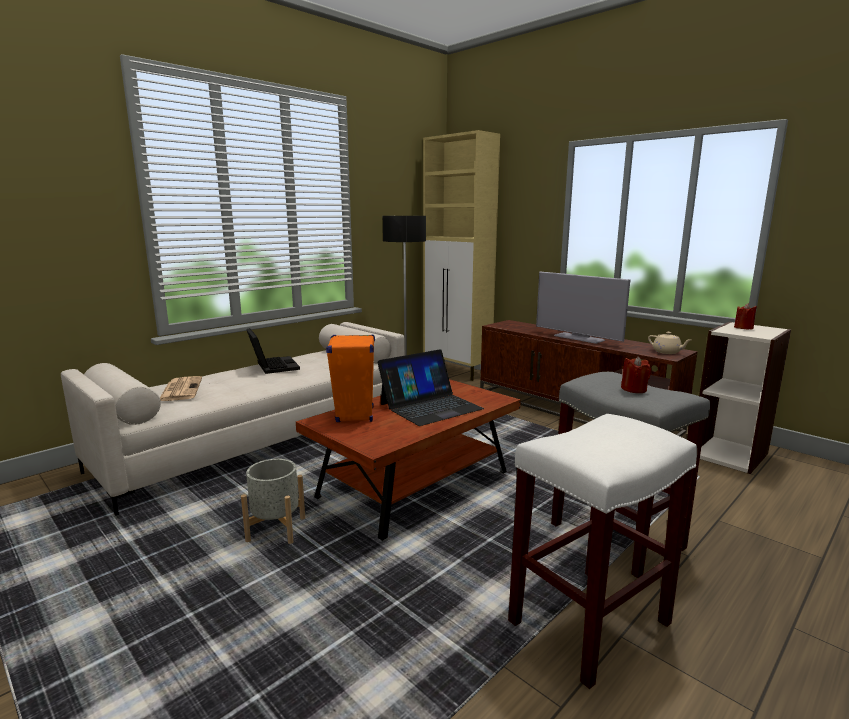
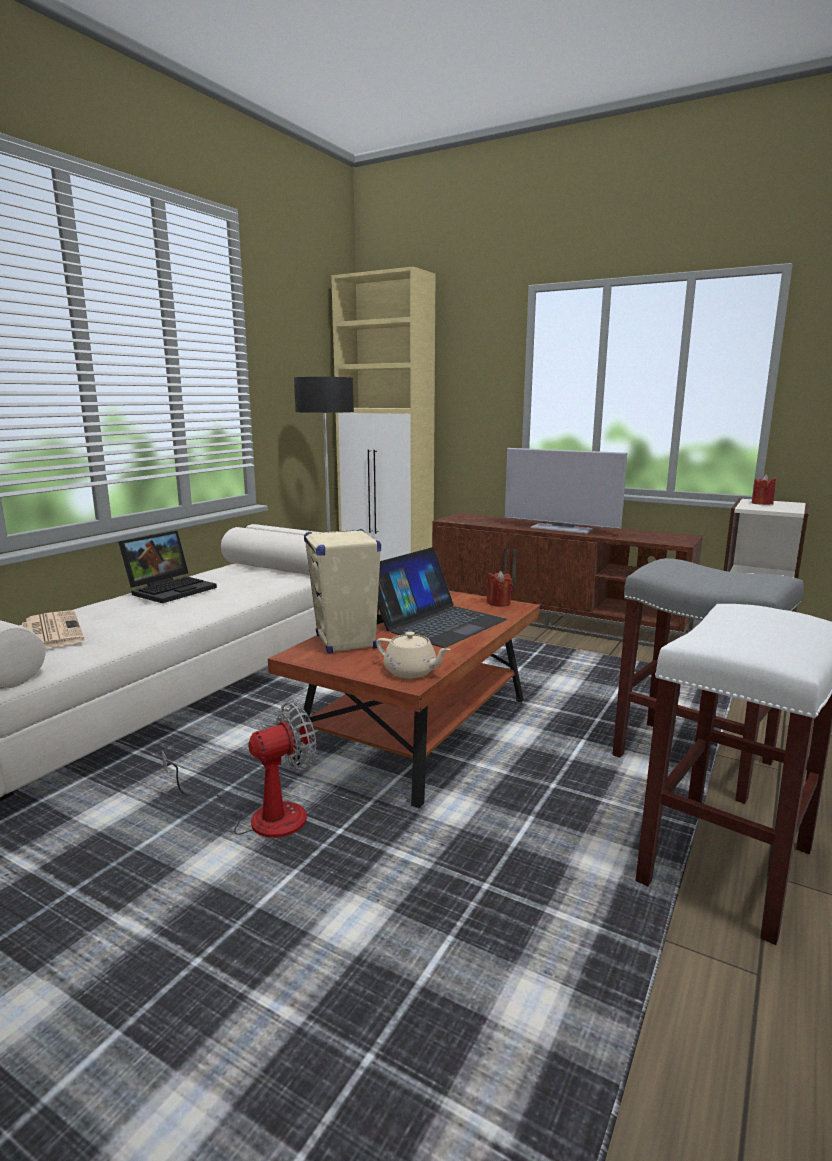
camera: 15 degrees left, 0 degrees up
grey planter [241,459,305,544] -> fan [162,702,316,838]
laptop [246,328,300,374] -> laptop turned 75 degrees clockwise [118,531,217,603]
orange speaker [326,334,375,422] -> beige speaker [304,529,381,654]
red candle [621,356,651,393] -> red candle moved to [487,571,513,607]
beige teapot [648,332,691,354] -> beige teapot moved to [376,631,451,678]

